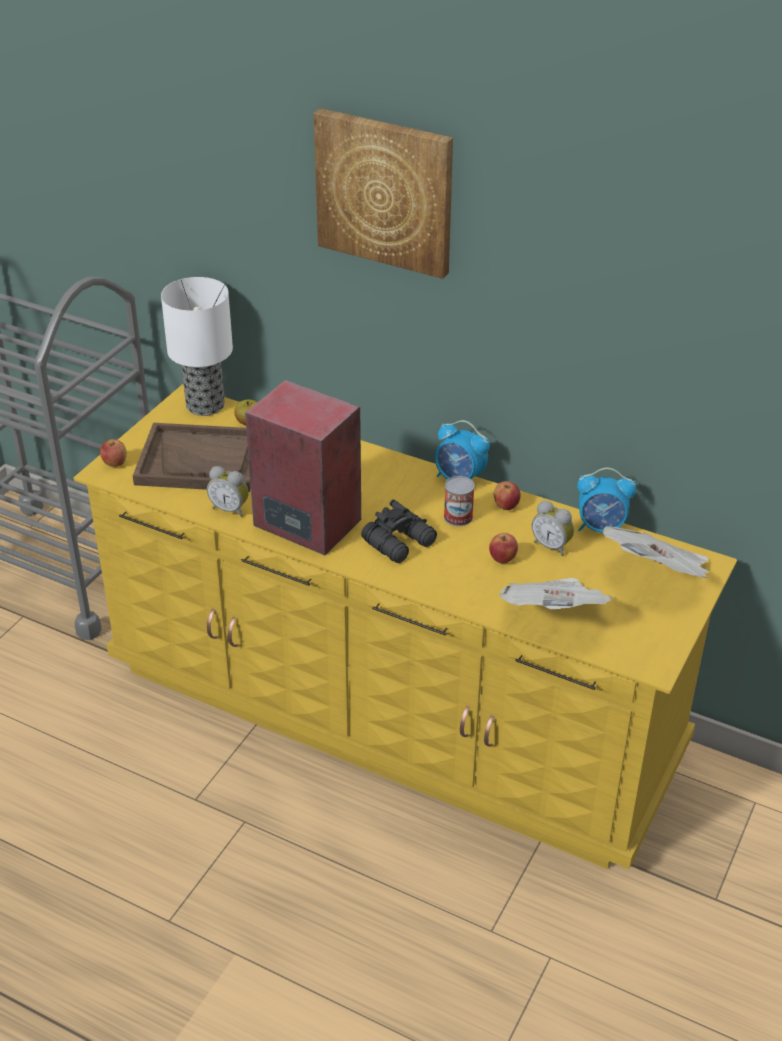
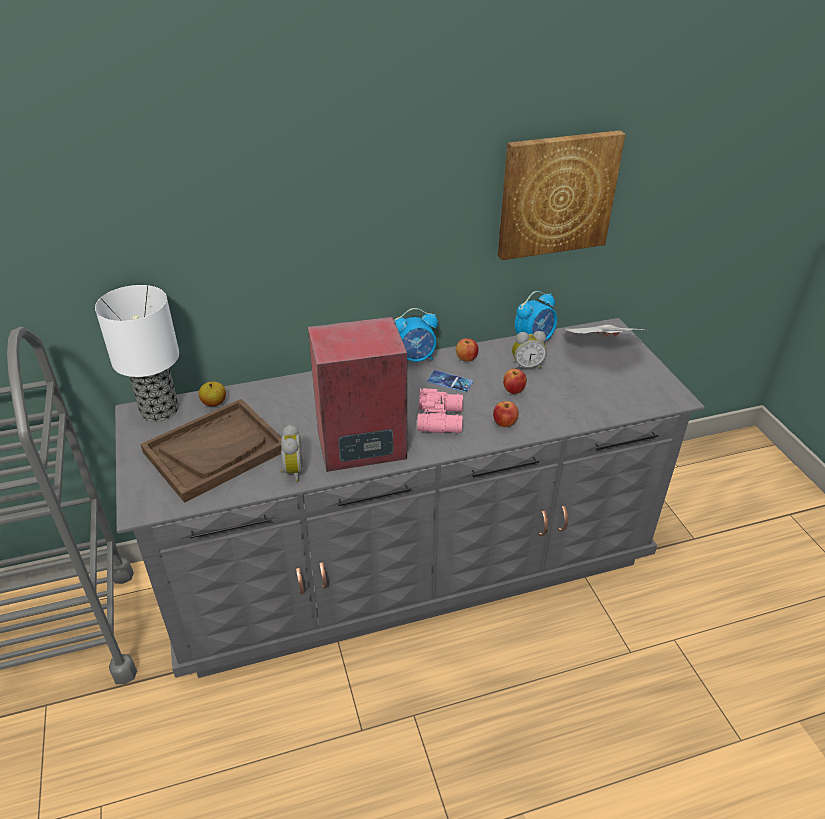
camera: 45 degrees left, 0 degrees up
yellow dresser [73,384,737,869] -> grey dresser [115,318,705,678]
apple [100,439,127,467] -> apple moved to [493,401,519,427]
alarm clock [207,466,249,517] -> alarm clock turned 75 degrees counterclockwise [280,425,303,482]
picture [313,108,453,279] -> picture moved to [498,130,626,260]
black binoculars [361,499,437,563] -> pink binoculars [417,388,463,433]
can [444,476,475,526] -> phone [427,370,473,393]
newspaper [499,578,613,609] -> none

